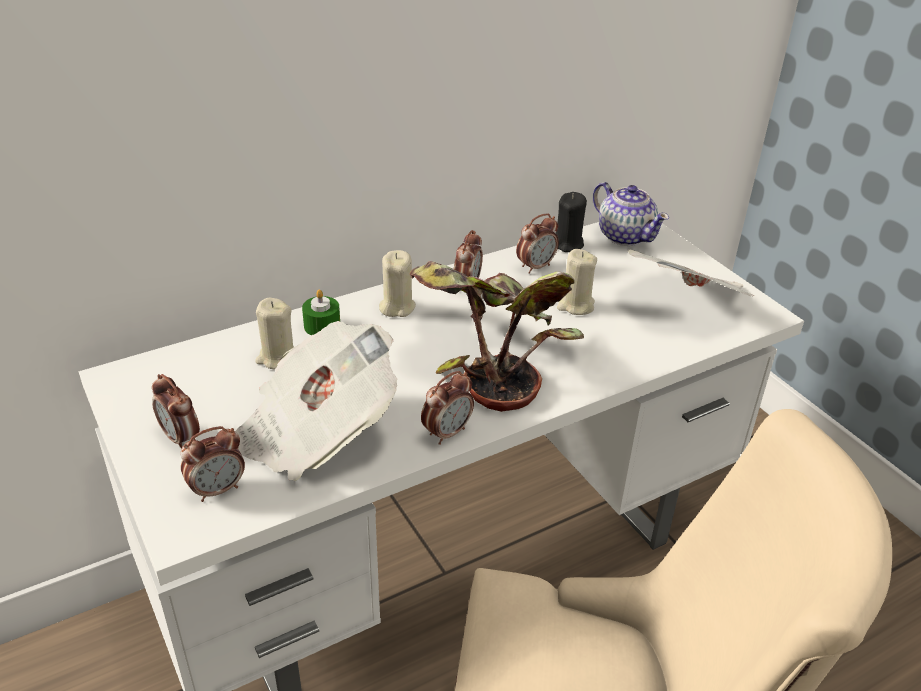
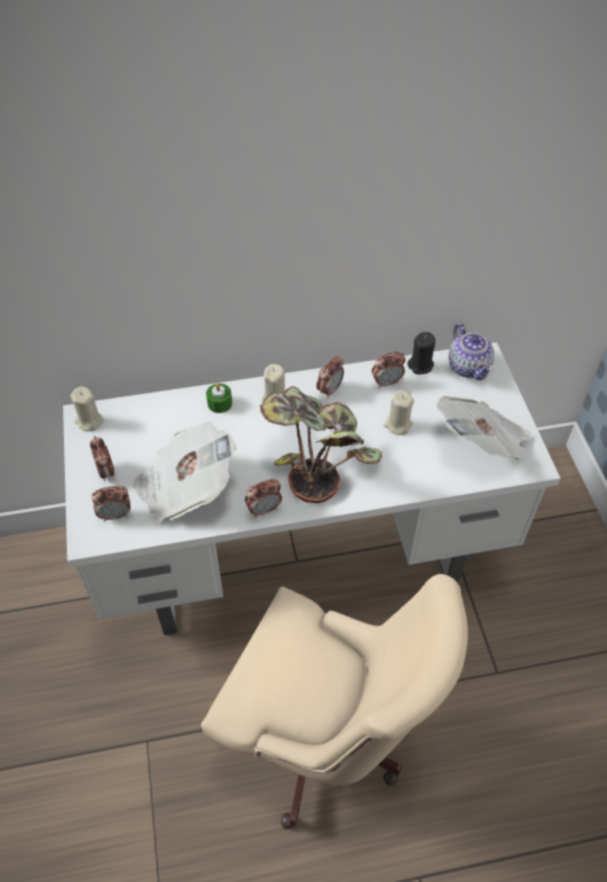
camera: 20 degrees right, 15 degrees up
beige candle [255,298,294,370] -> beige candle moved to [70,386,104,431]

